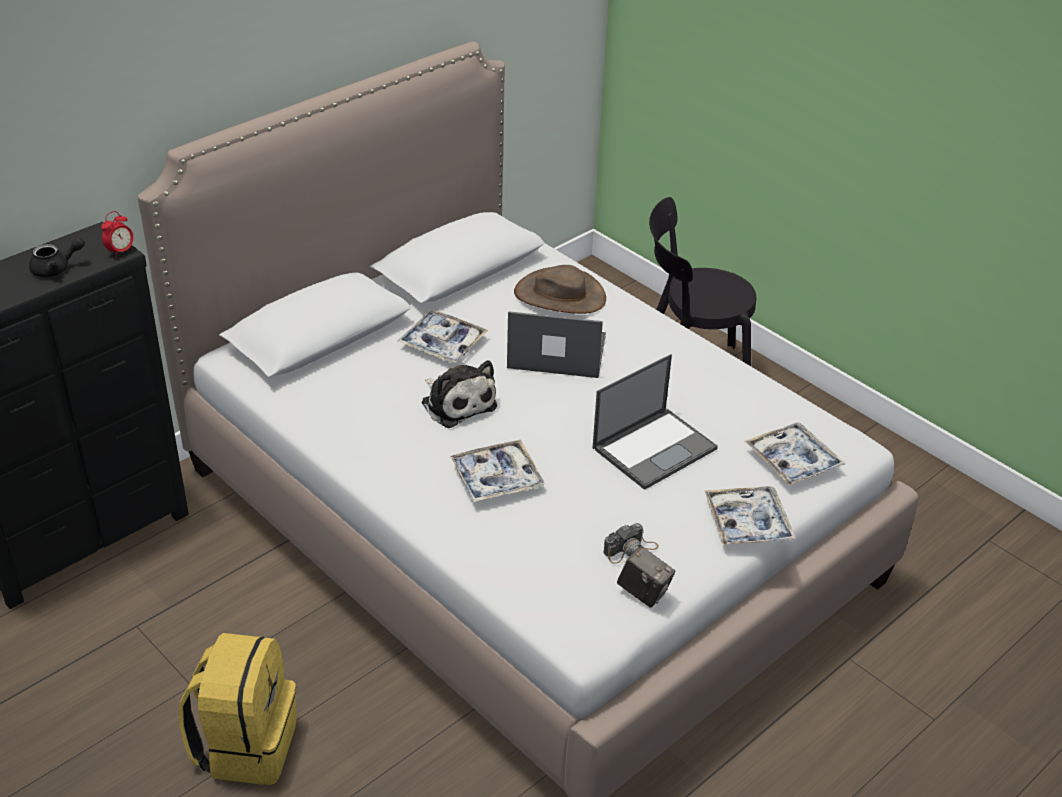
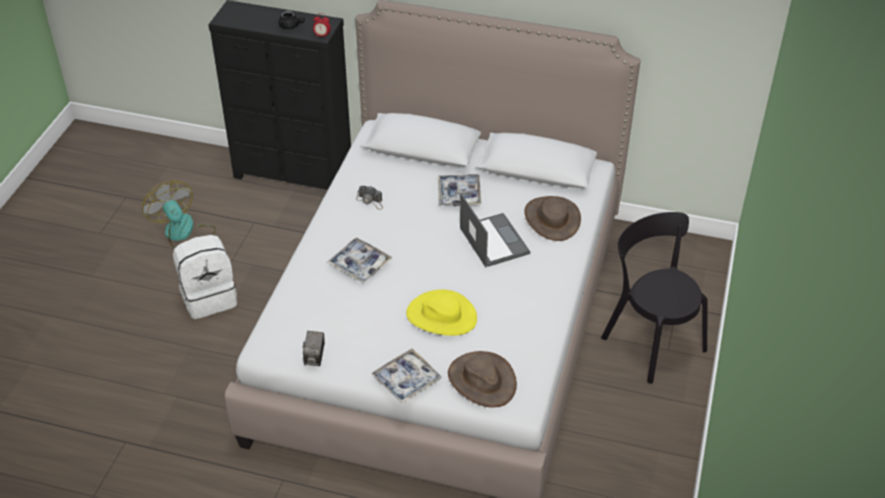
camera: 60 degrees right, 5 degrees up
yellow backpack [179,633,297,785] -> white backpack [173,235,237,319]
plush toy [421,360,497,428] -> none
laptop [593,354,718,490] -> yellow hat [406,290,477,336]
camera [603,523,659,564] -> camera moved to [356,186,383,210]
tray [745,422,845,486] -> brown hat [448,351,517,407]
none -> fan [142,180,216,248]

